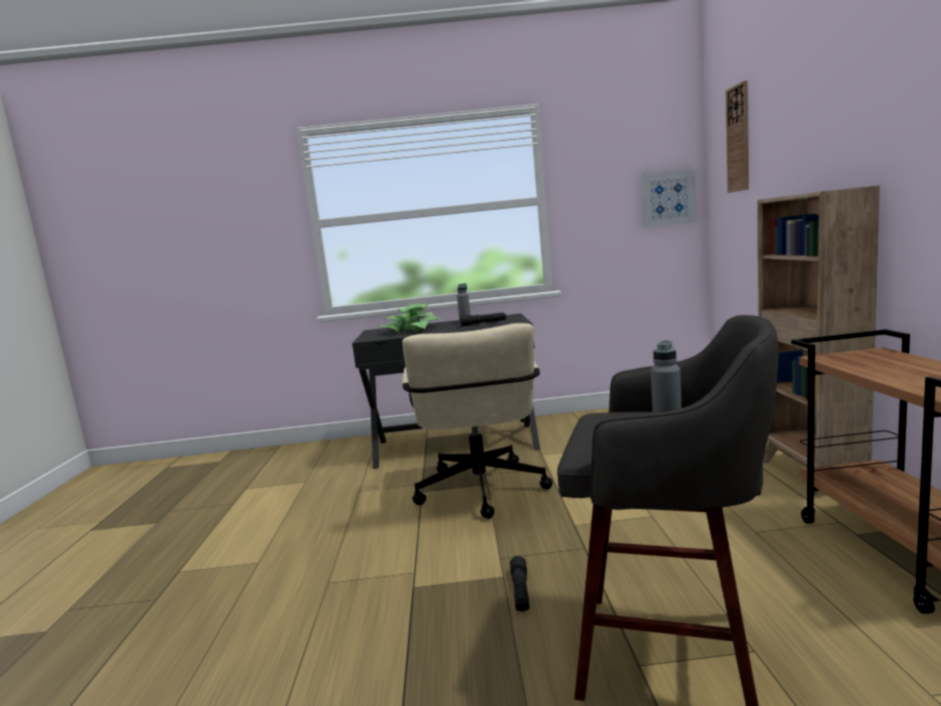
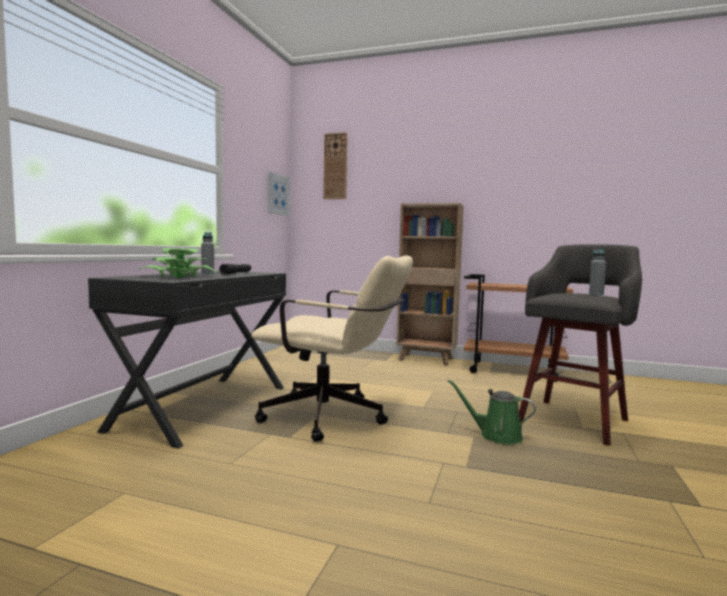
camera: 70 degrees left, 5 degrees down
black flashlight [510,556,529,611] -> green watering can [448,379,536,445]

